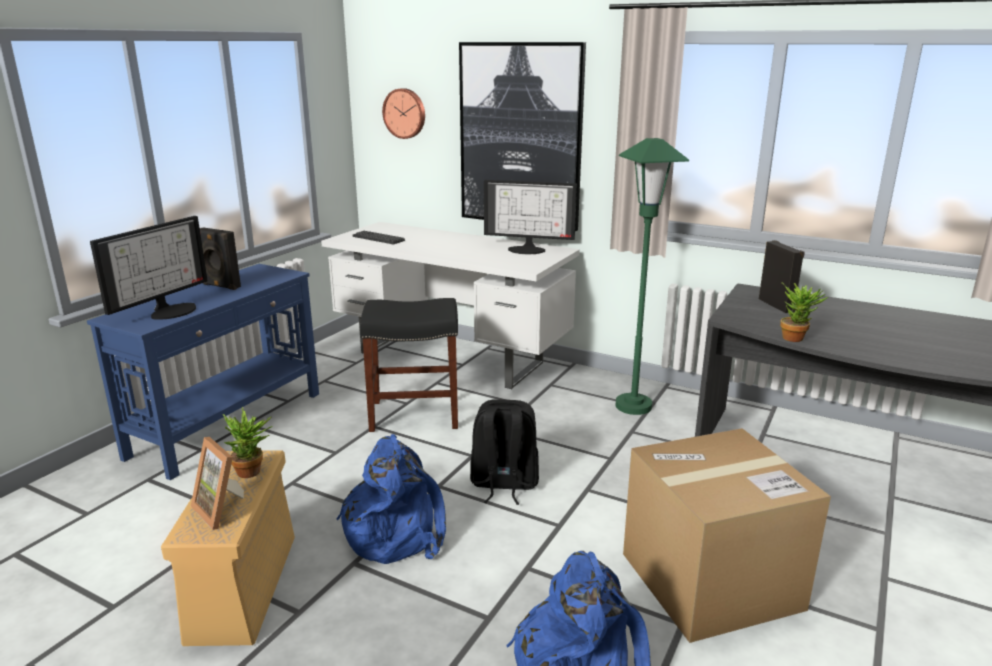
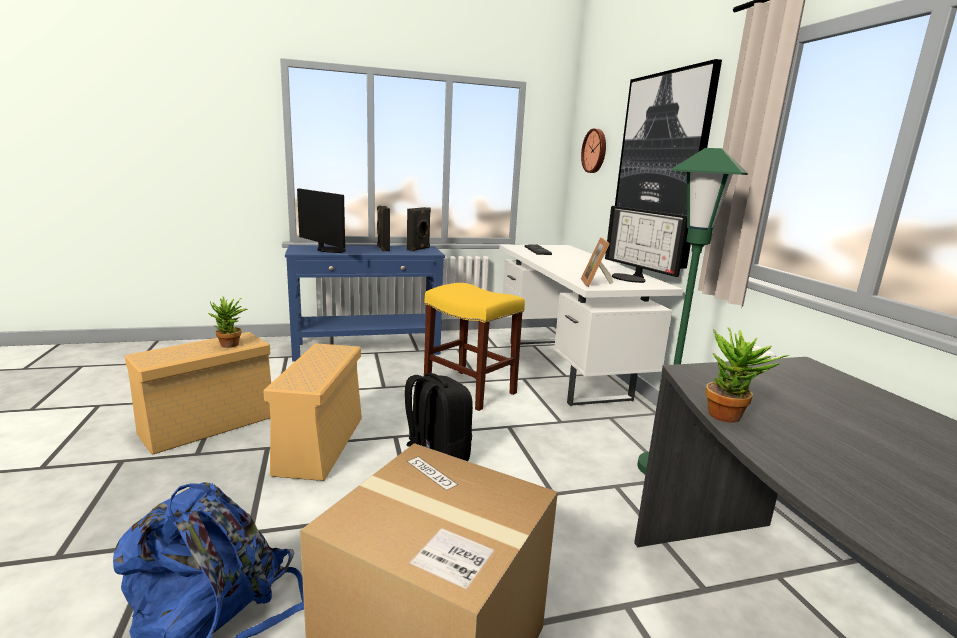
camera: 45 degrees right, 5 degrees down
monitor [90,216,208,320] -> monitor turned 120 degrees counterclockwise [297,188,346,253]
picture frame [191,437,244,530] -> picture frame moved to [581,237,613,287]
blue backpack [336,434,446,564] -> beige storage box [263,343,362,481]
black stool [360,298,458,432] -> yellow stool [424,283,525,411]
black speaker [759,240,805,313] -> black speaker moved to [407,207,431,251]

